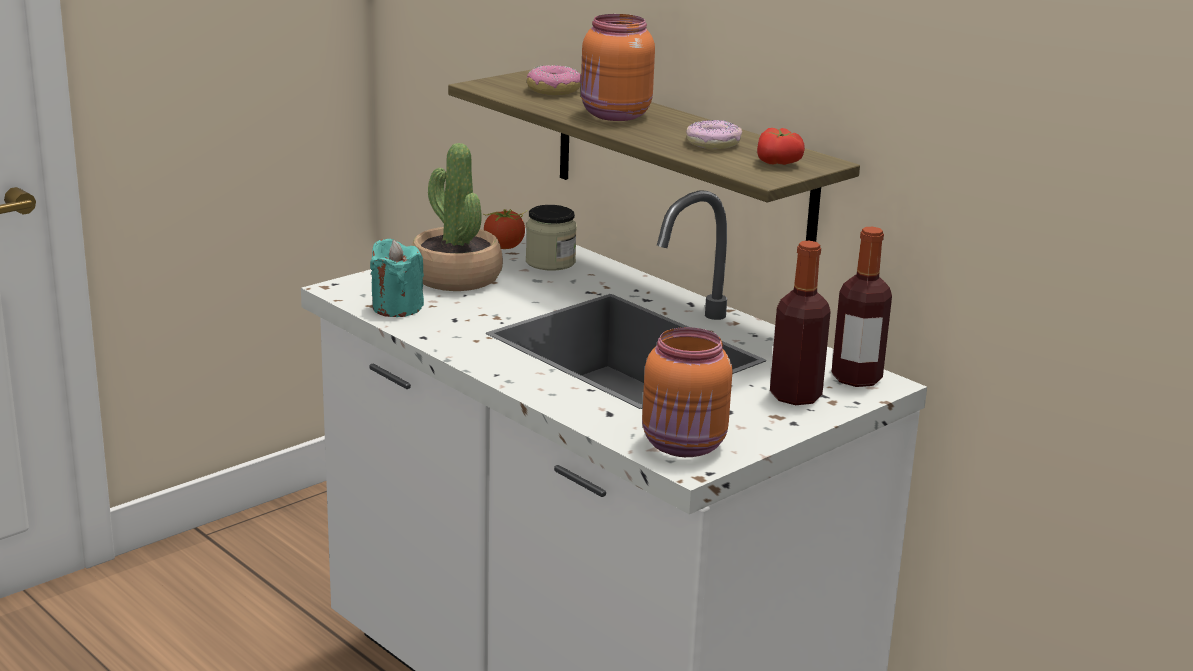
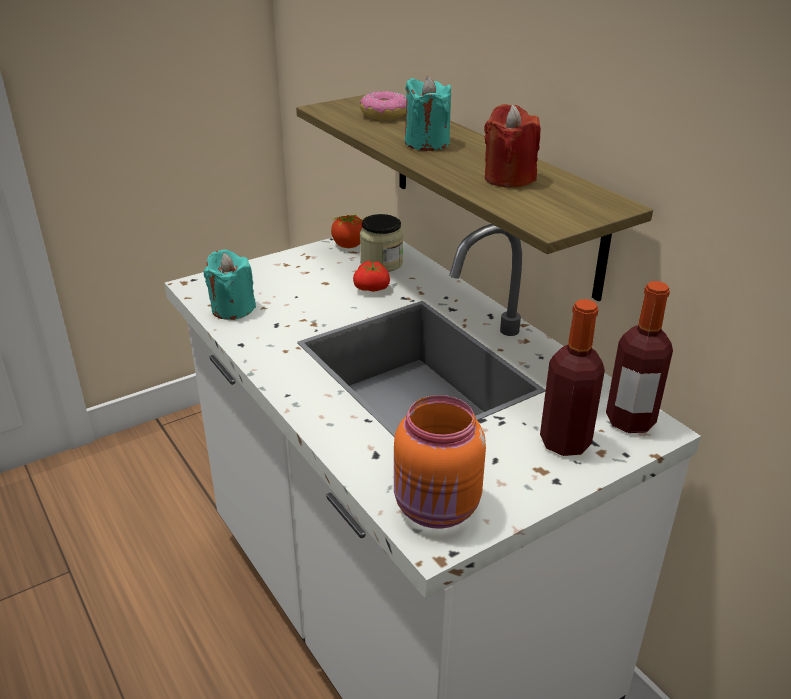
camera: 10 degrees right, 10 degrees up
potted plant [411,143,503,291] -> none
orange jar [581,14,655,121] -> turquoise candle [405,76,451,151]
donut [686,120,742,149] -> red candle [484,104,541,188]
tomato [757,128,805,165] -> tomato moved to [353,261,390,292]

